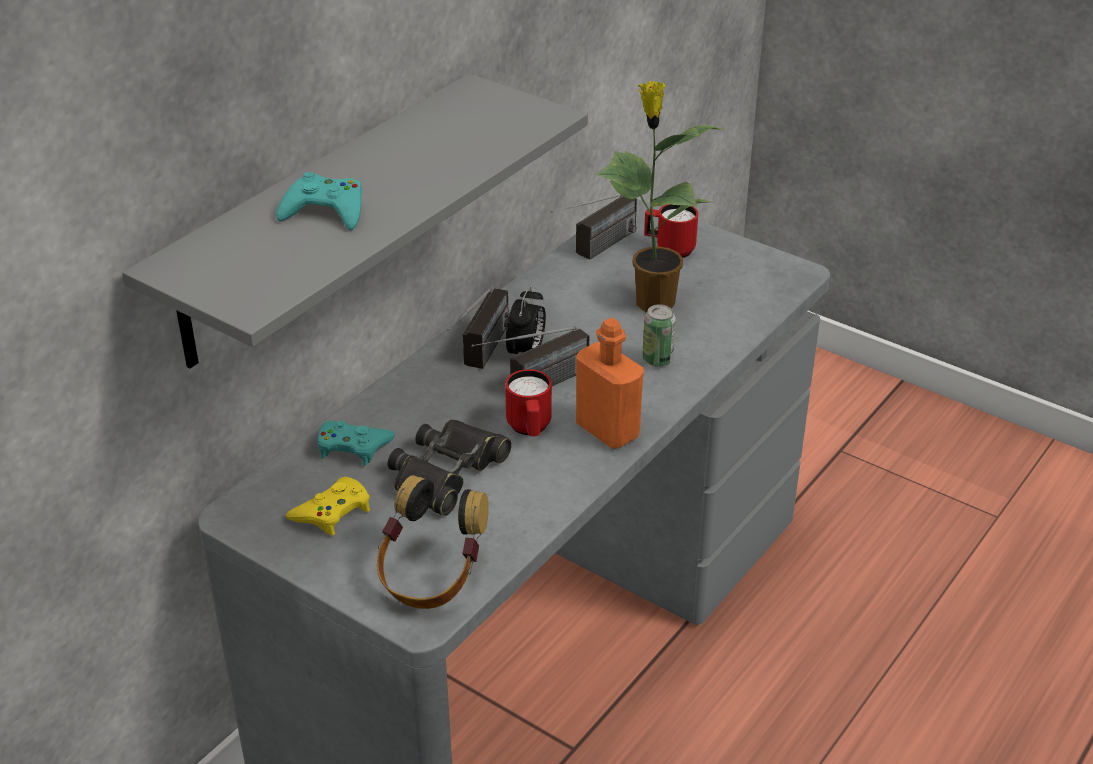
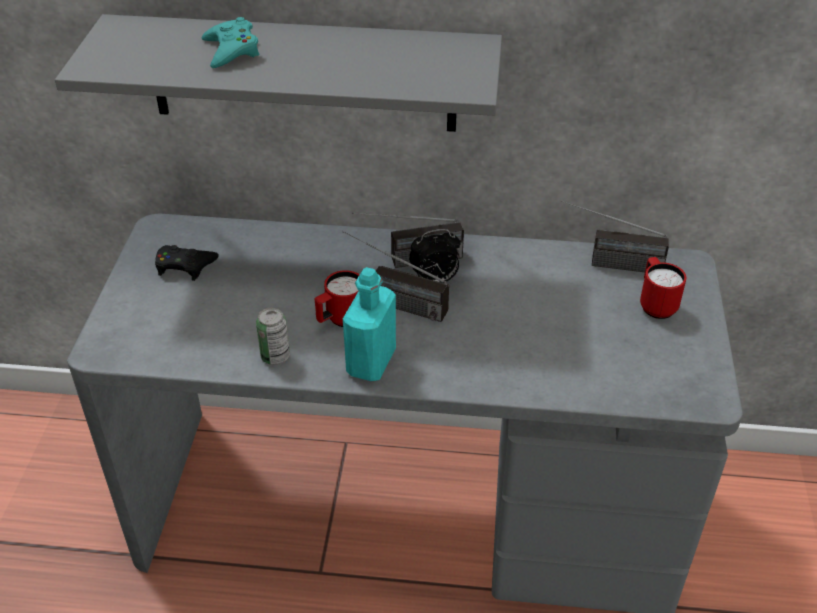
camera: 60 degrees right, 5 degrees up
yellow game controller [286,477,370,536] -> black game controller [155,245,219,281]
turquoise game controller [318,421,395,466] -> none
headphones [377,475,489,609] -> none
black binoculars [388,420,512,516] -> none
orange bottle [576,318,644,449] -> turquoise bottle [343,267,396,381]
potted plant [595,81,726,313] -> none
can [642,304,676,367] -> can moved to [256,308,290,365]

